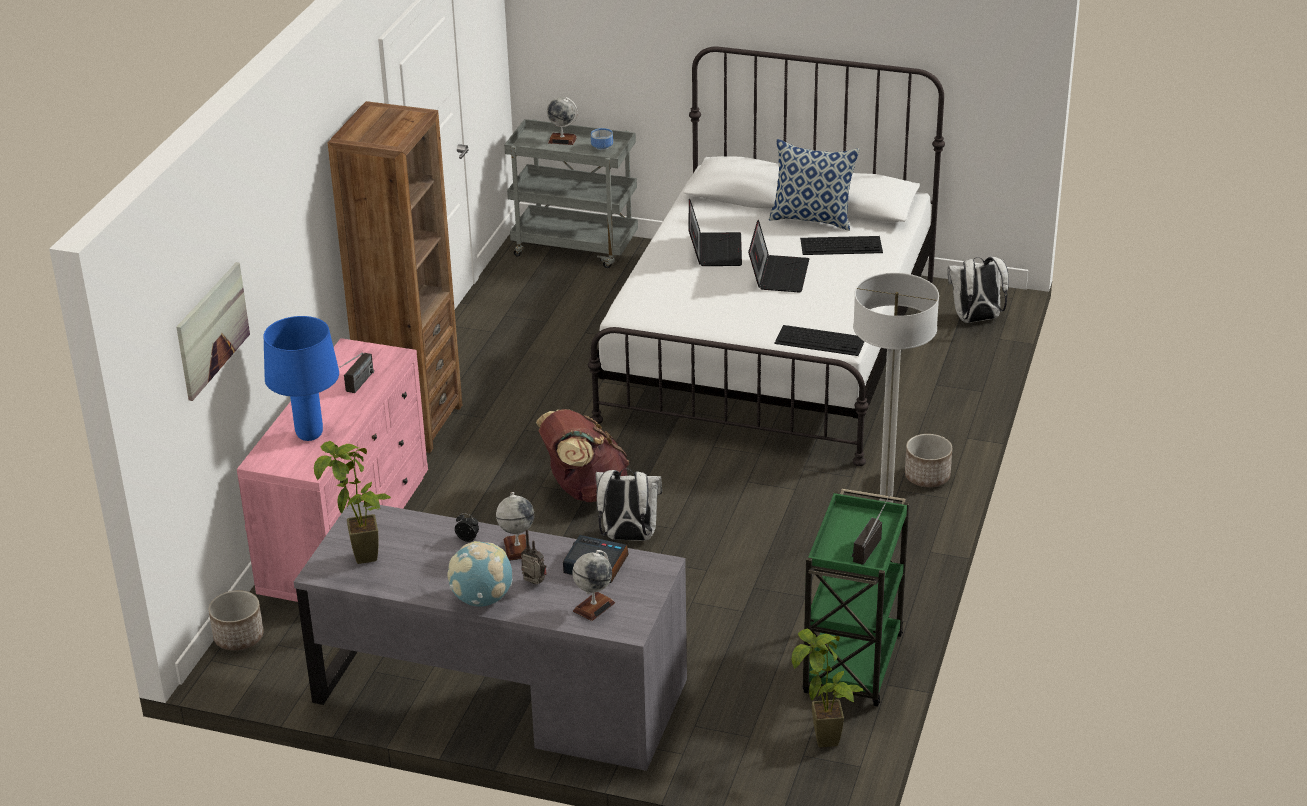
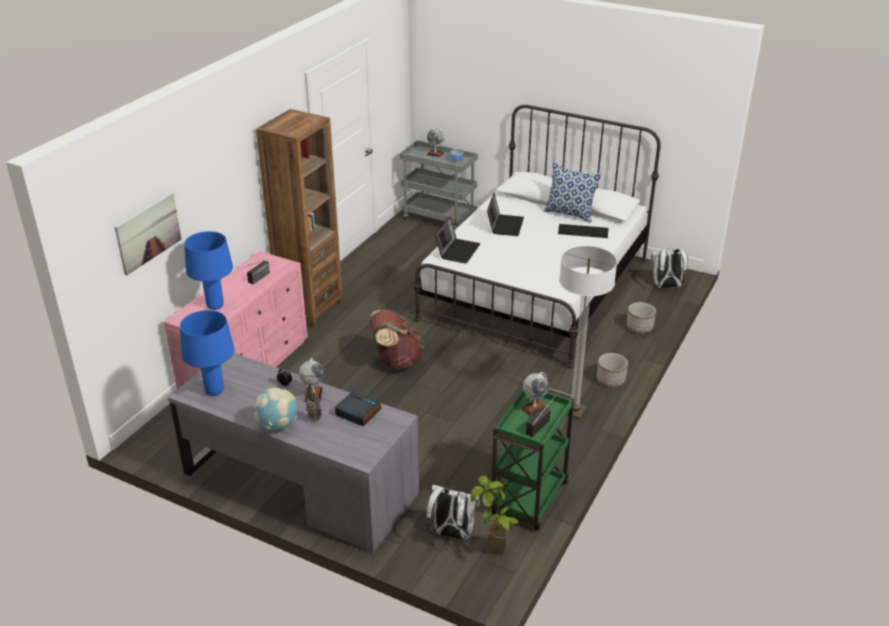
camera: 10 degrees right, 0 degrees up
planter [209,590,264,651] -> planter moved to [626,302,656,334]
potted plant [314,441,391,564] -> blue table lamp [180,310,235,396]
globe [572,550,615,621] -> globe moved to [521,372,549,417]
white backpack [596,468,662,541] -> white backpack moved to [427,485,480,540]
laptop [748,220,809,292] -> laptop moved to [435,216,480,264]
keyboard [774,325,865,356] -> none

